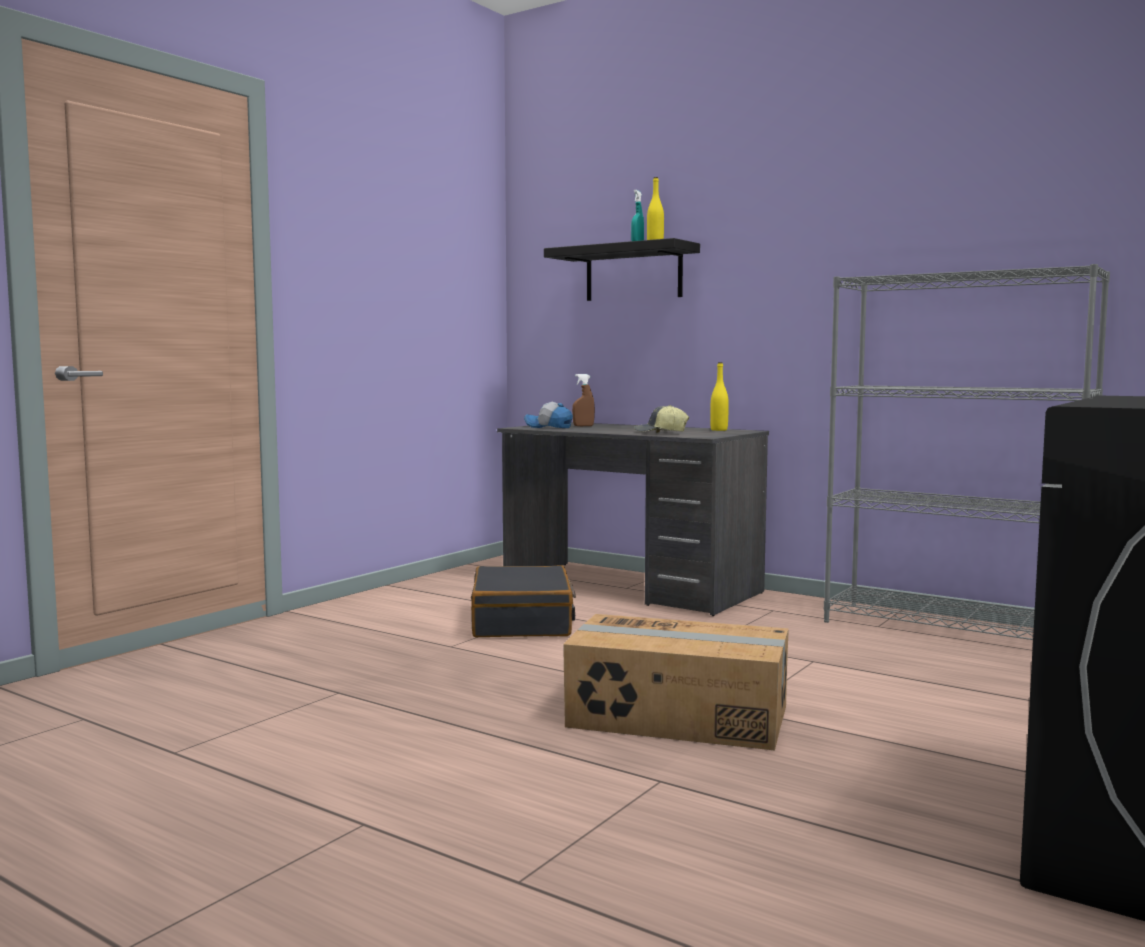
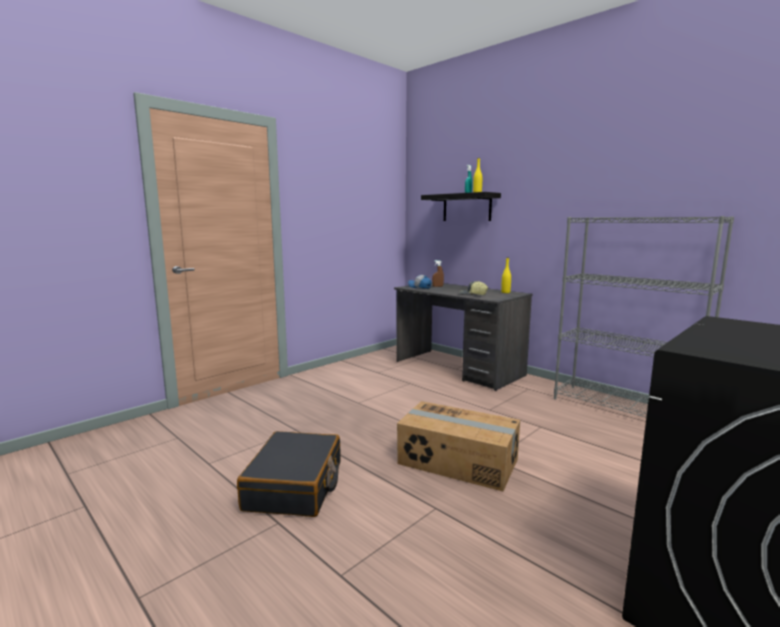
camera: 10 degrees right, 5 degrees up
black suitcase [471,565,576,637] -> black suitcase moved to [237,431,341,517]

